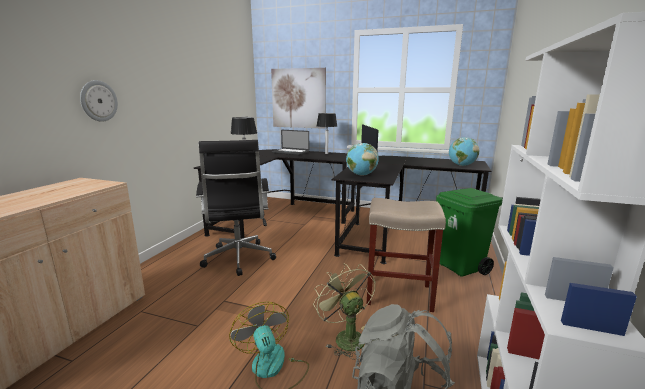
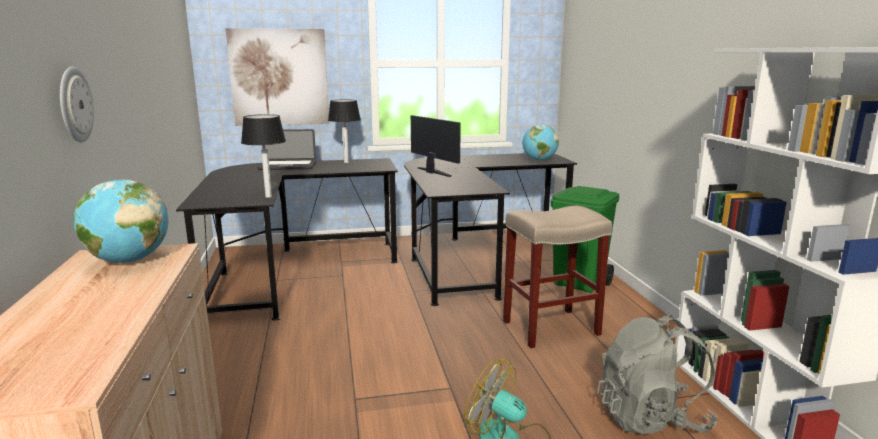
camera: 30 degrees left, 0 degrees up
black office chair [196,140,276,276] -> none
green fan [313,263,375,360] -> none
globe [346,143,379,176] -> globe moved to [74,180,168,263]

